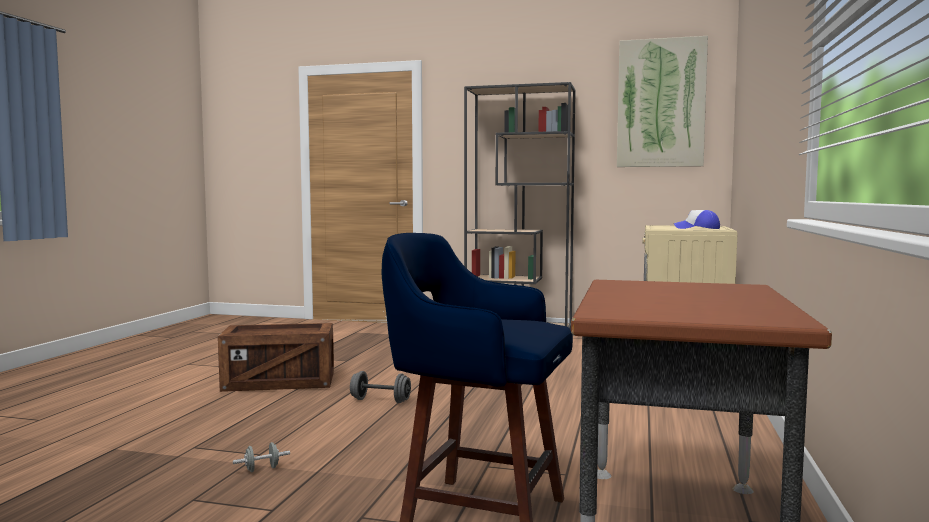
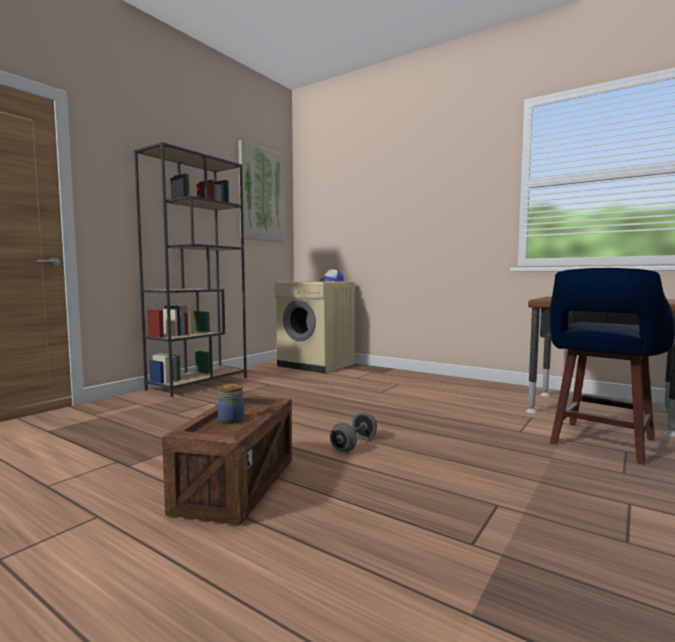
camera: 70 degrees left, 0 degrees up
grey dumbbell [233,442,290,472] -> none
none -> jar [218,384,244,424]

